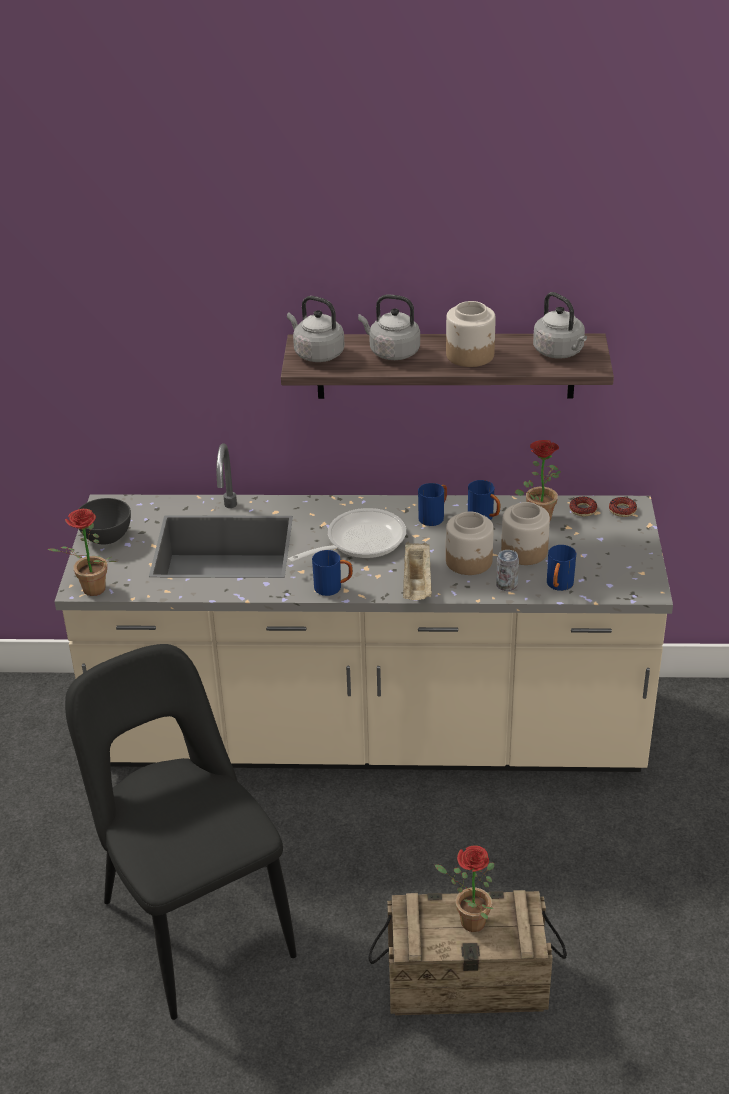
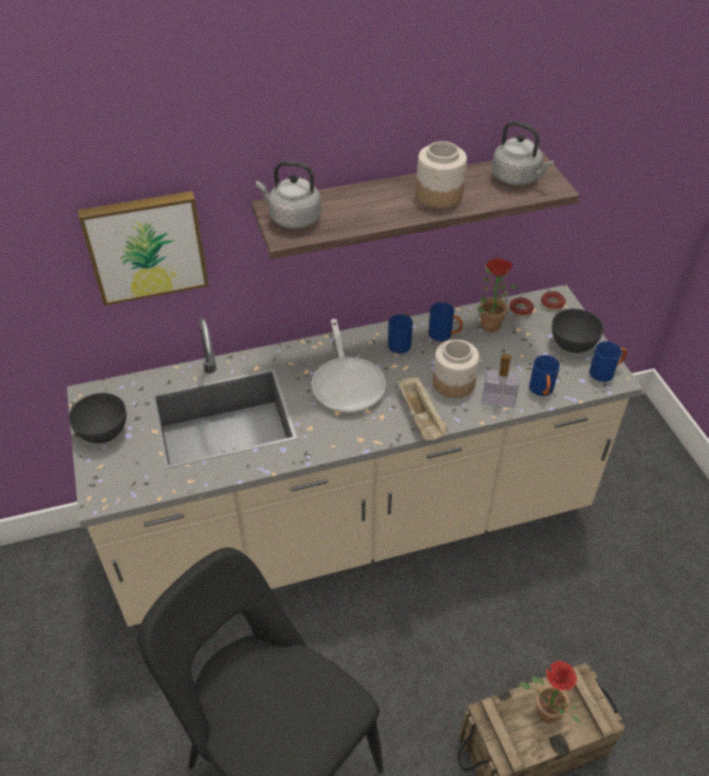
camera: 20 degrees left, 10 degrees up
potted plant [47,509,117,596] -> none
frying pan [288,508,406,562] -> frying pan turned 135 degrees clockwise [311,319,386,413]
blue mug [312,550,353,596] -> blue mug moved to [589,341,627,382]
grey kettle [358,294,420,360] -> none
can [496,550,519,591] -> soap dispenser [482,354,520,408]
jar [501,502,550,565] -> none
none -> picture [78,191,209,306]
none -> grey bowl [552,309,604,353]

